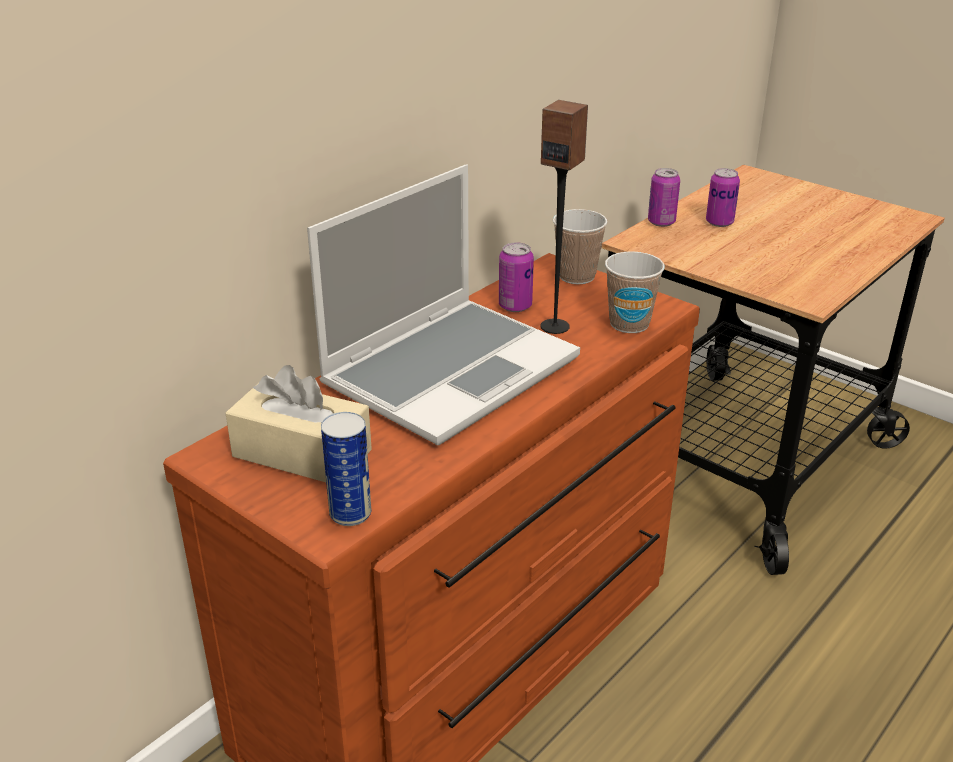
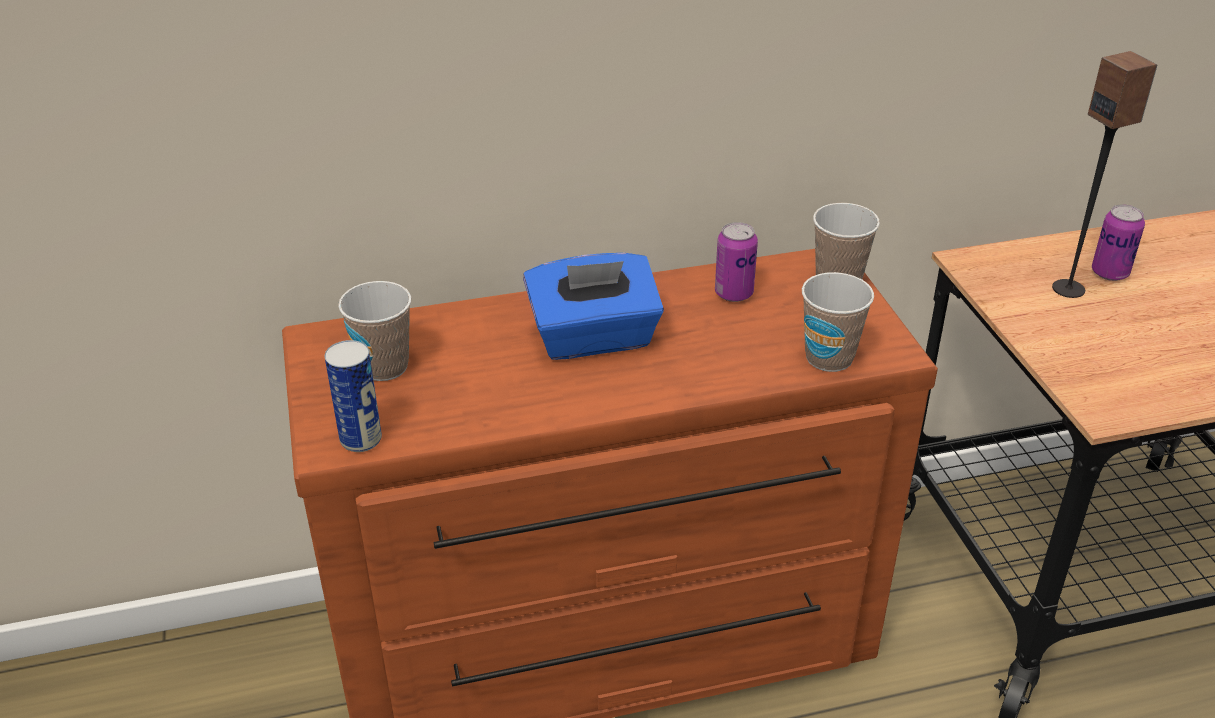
camera: 35 degrees right, 5 degrees up
beige tissue box [226,365,372,482] -> cup [338,281,411,381]
laptop [307,164,580,445] -> blue tissue box [523,253,664,360]
speaker [541,100,588,334] -> speaker moved to [1052,51,1158,298]
can [648,168,680,227] -> none

